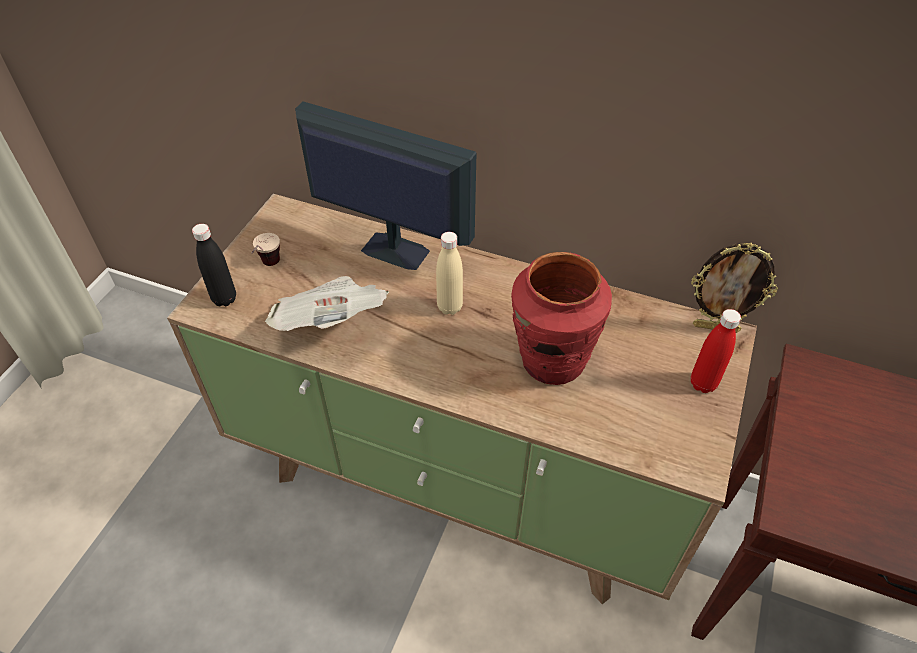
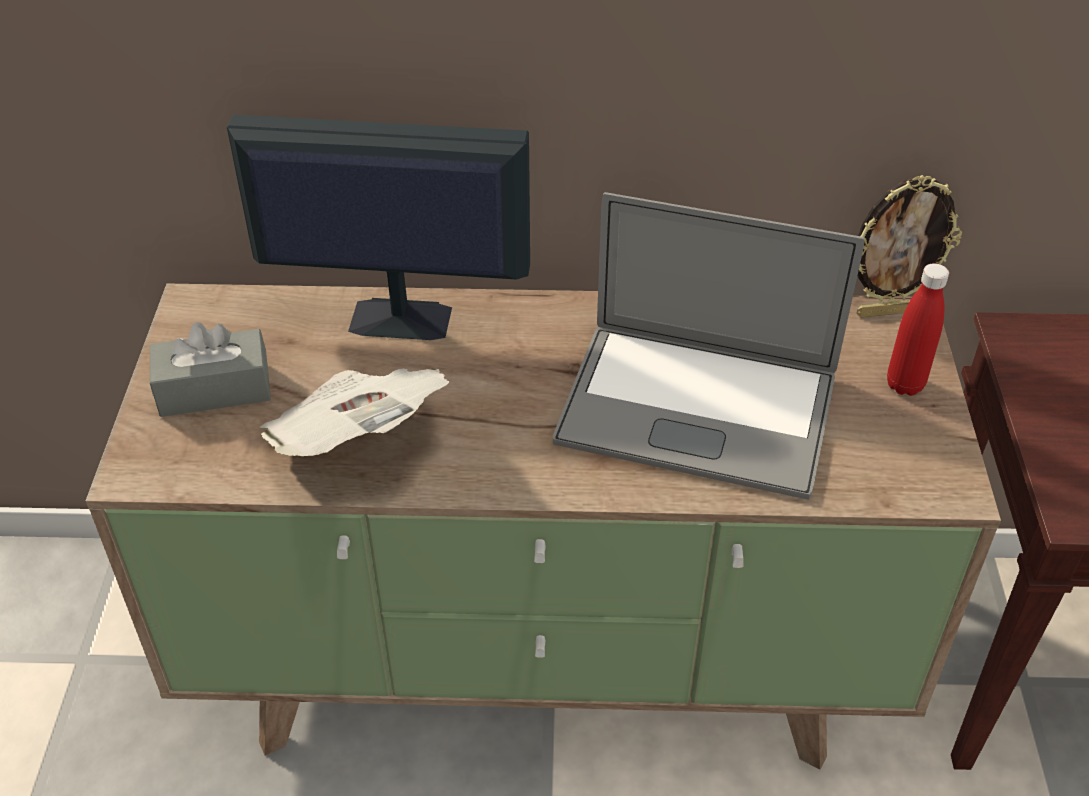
camera: 20 degrees left, 5 degrees down
black bottle [192,224,236,306] -> none
cup [251,233,280,266] -> grey tissue box [150,322,271,417]
beige bottle [436,232,463,315] -> none
red vase [511,252,612,385] -> laptop [553,192,864,500]

